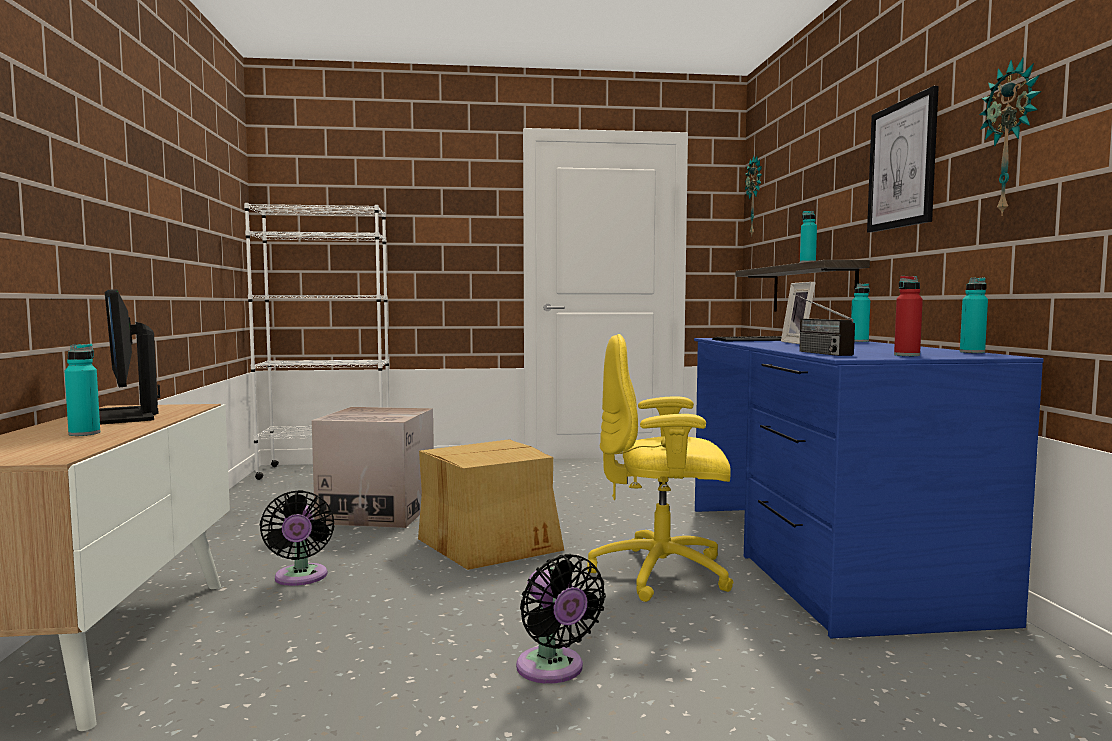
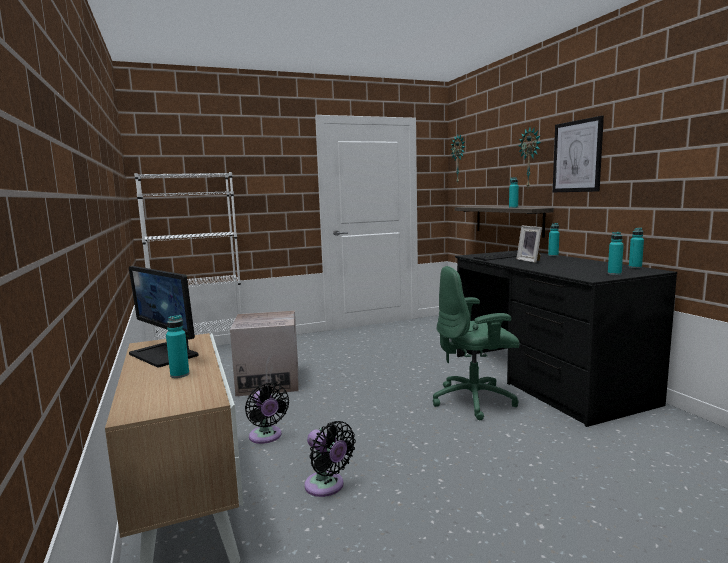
camera: 15 degrees left, 5 degrees up
cardboard box [418,439,564,570] -> none
black fan [516,554,606,684] -> black fan moved to [304,421,356,497]
yellow office chair [587,334,733,602] -> green office chair [433,266,520,420]
blue desk [694,338,1044,638] -> black desk [455,250,677,427]
radio [793,294,855,356] -> none
red bottle [894,276,923,356] -> turquoise bottle [608,232,624,275]
wall clock [979,57,1041,216] -> wall clock moved to [519,127,541,187]

